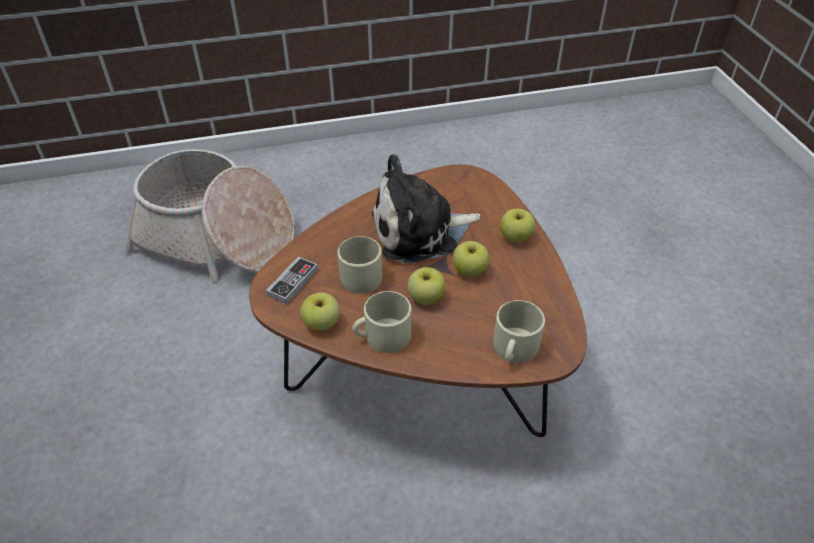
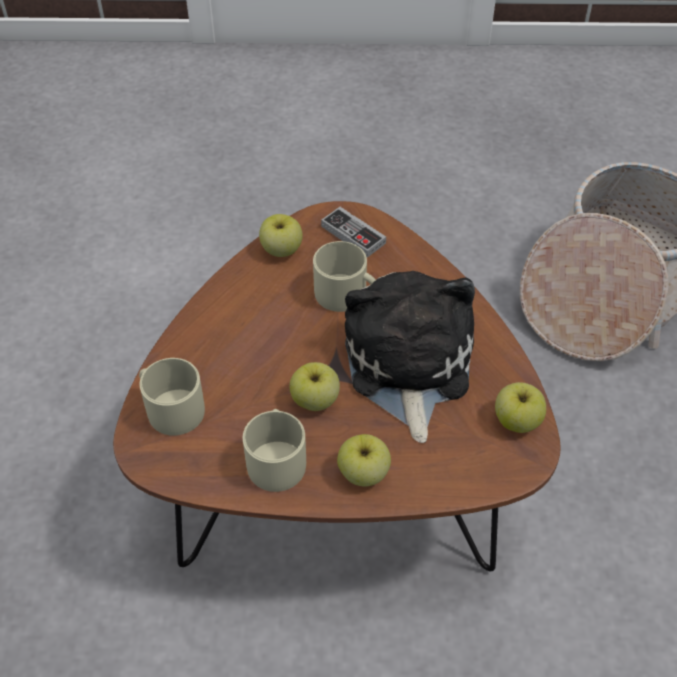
camera: 105 degrees right, 5 degrees up
beige mug [353,291,411,353] -> beige mug moved to [243,409,306,492]
apple [408,267,445,305] -> apple moved to [495,382,546,433]

